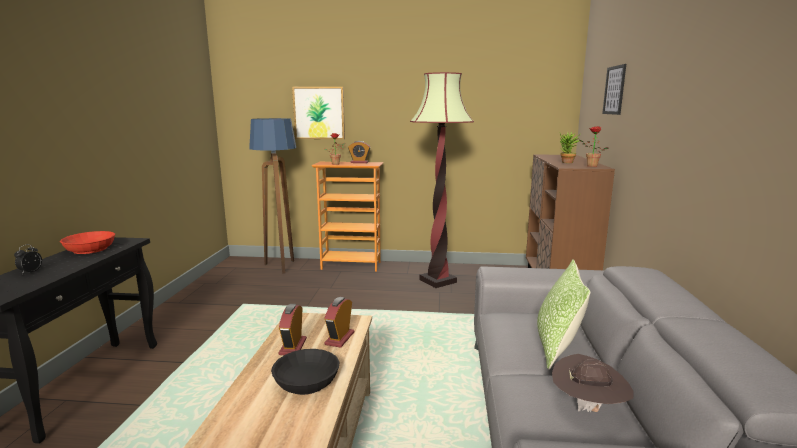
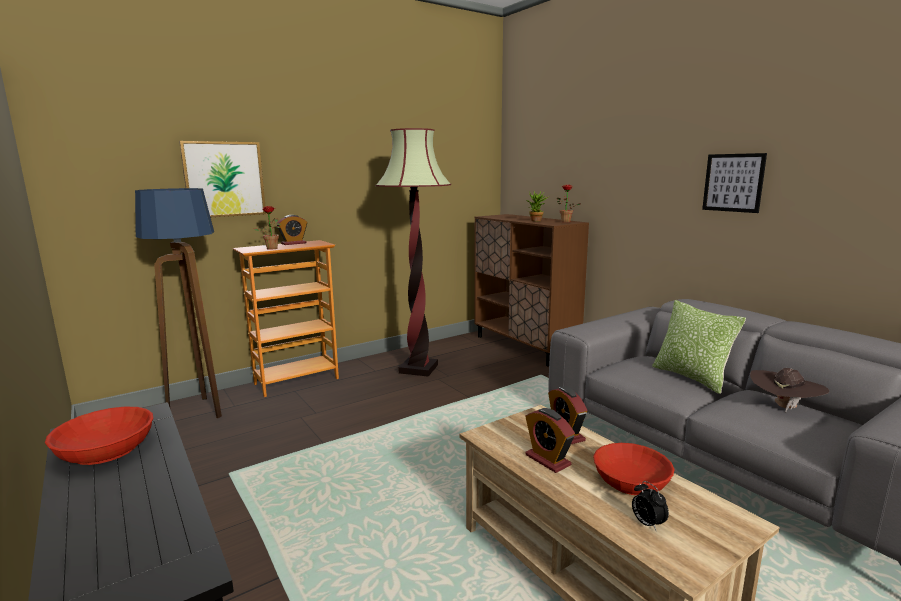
camera: 40 degrees left, 0 degrees up
alarm clock [14,244,42,274] -> alarm clock moved to [632,481,669,530]
black bowl [271,349,339,395] -> red bowl [593,443,675,495]
picture [602,64,626,115] -> picture moved to [702,153,767,213]

